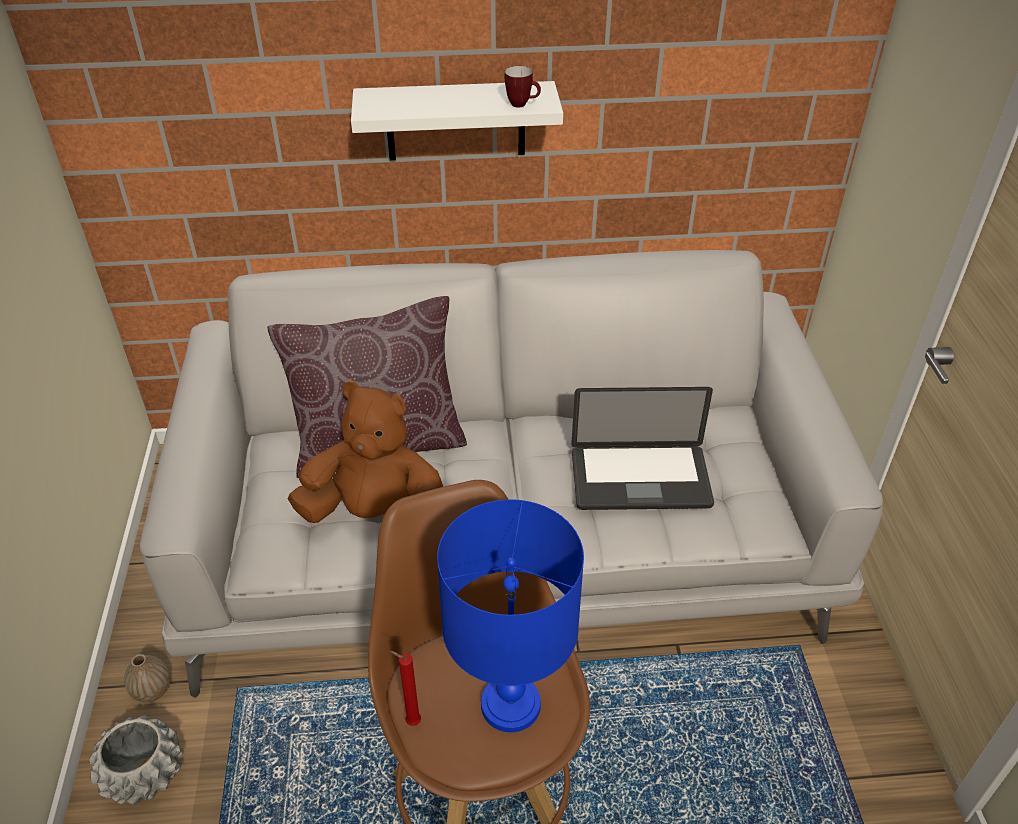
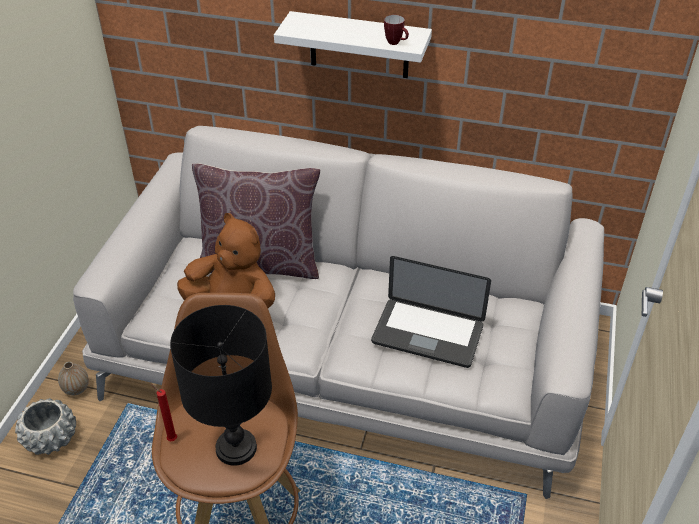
camera: 20 degrees right, 0 degrees up
blue table lamp [437,499,584,732] -> black table lamp [170,305,272,466]

